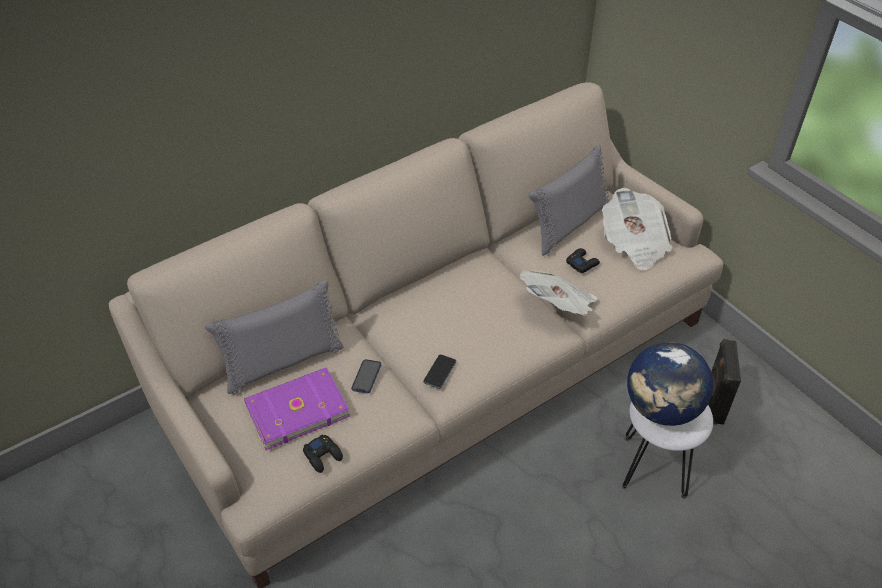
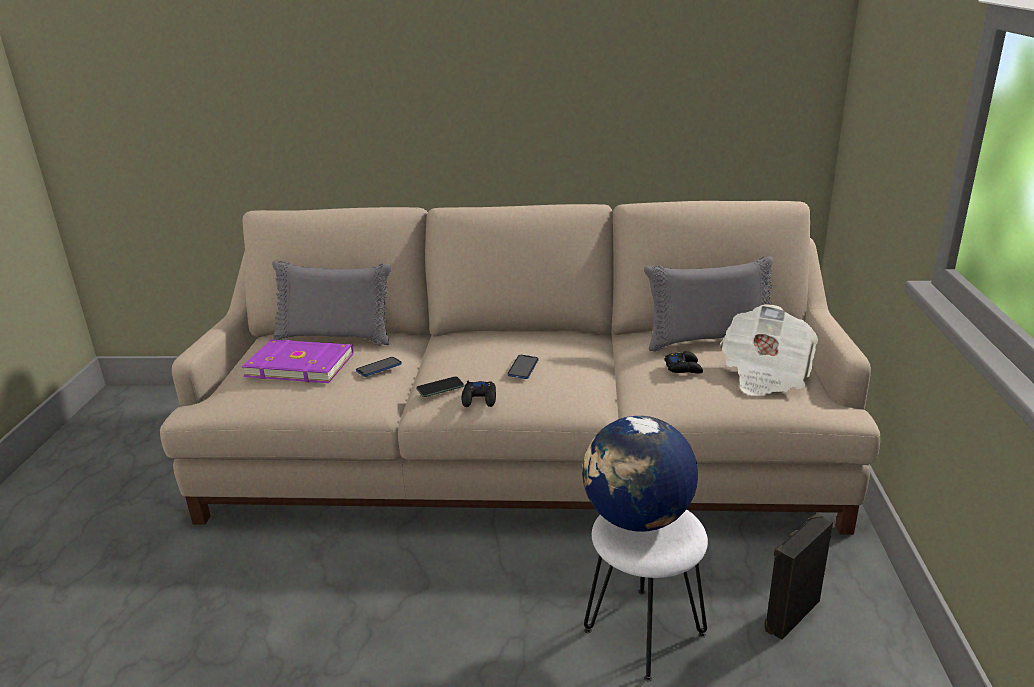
camera: 40 degrees right, 20 degrees down
black game controller [303,434,343,473] -> black game controller moved to [461,381,496,407]
newspaper [520,269,598,316] -> none
none -> phone [507,355,538,379]

